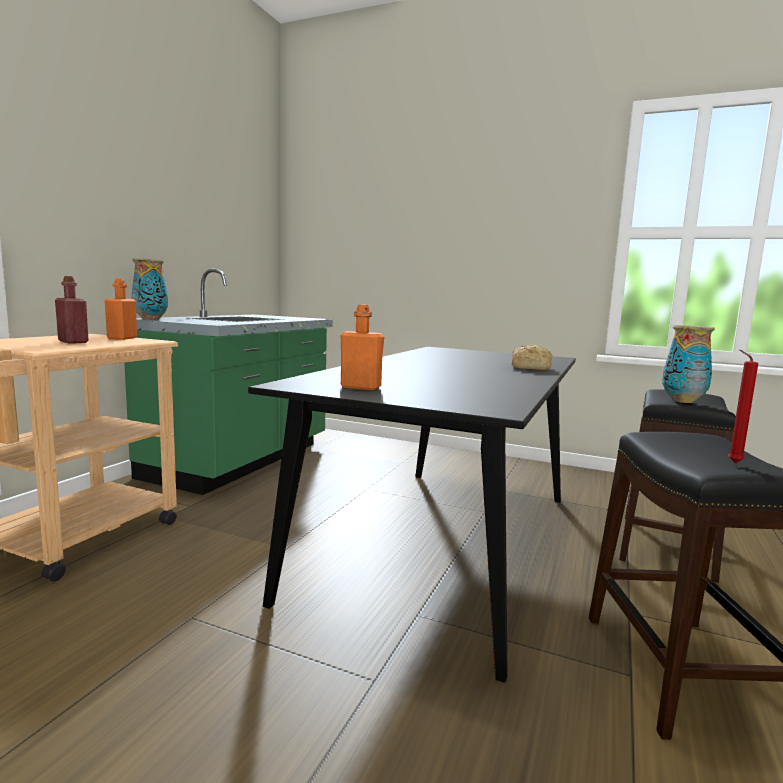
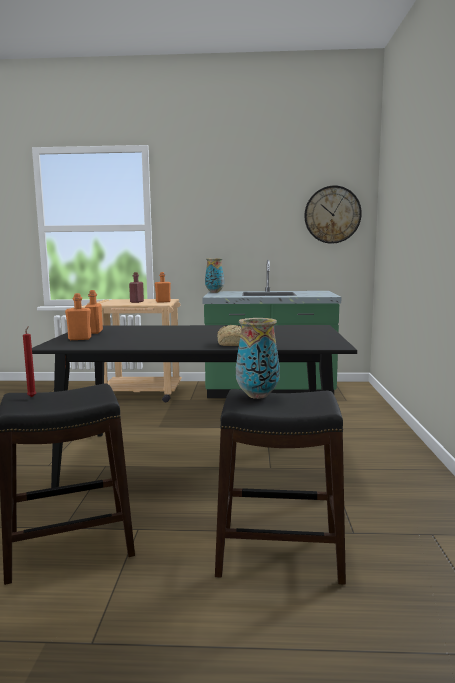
camera: 70 degrees right, 0 degrees up
none -> orange bottle [65,293,91,340]
none -> wall clock [304,185,362,244]

